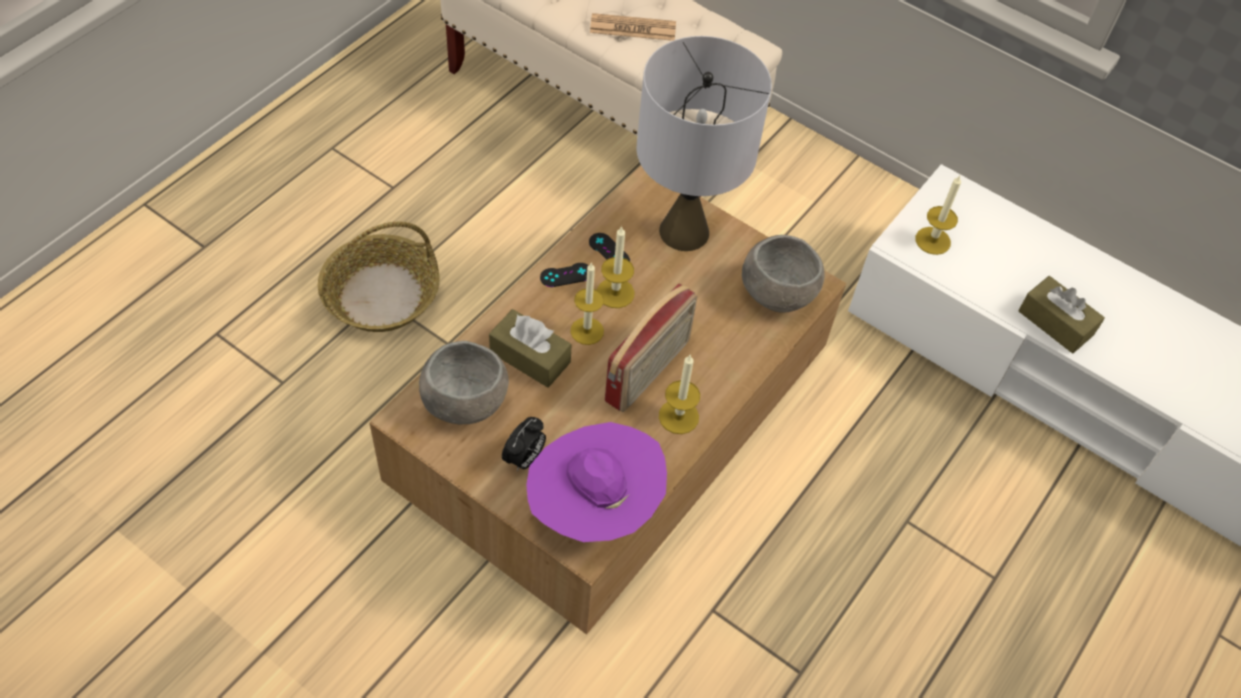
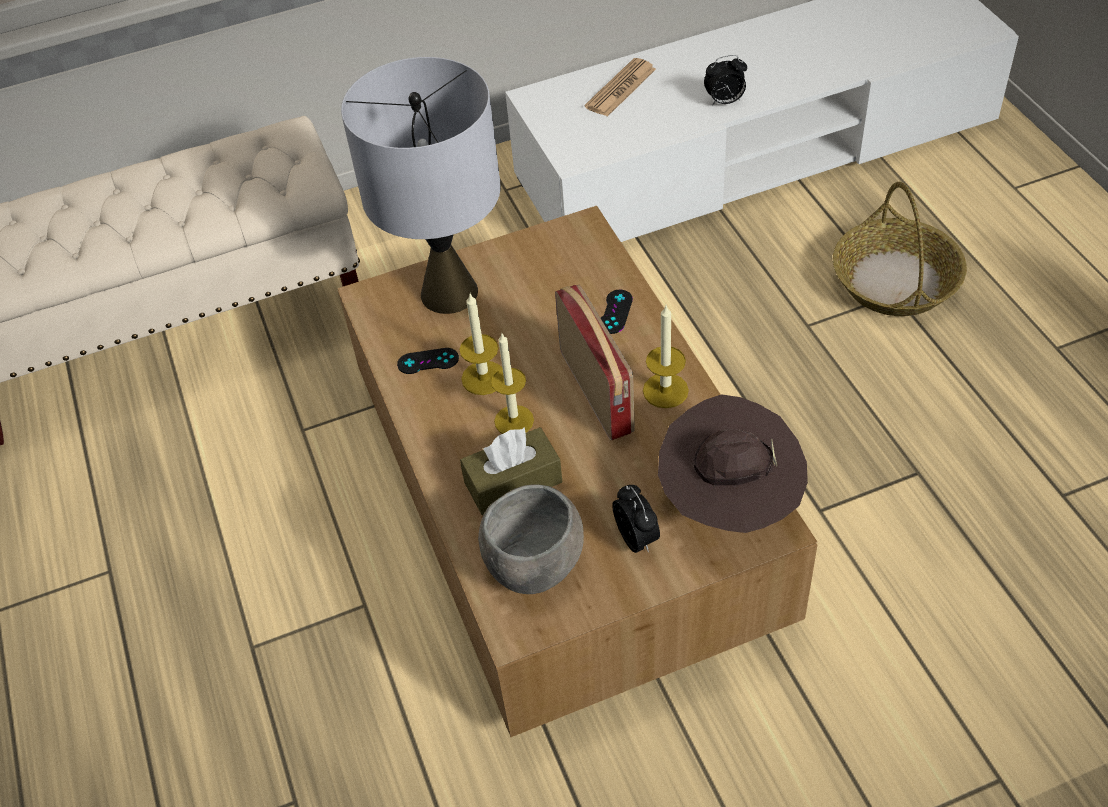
camera: 50 degrees left, 5 degrees down
basket [318,222,440,332] -> basket moved to [833,182,967,316]
purple hat [526,422,667,542] -> brown hat [658,394,808,533]
black game controller [540,263,589,287] -> black game controller moved to [601,290,633,334]
newspaper [590,13,676,41] -> newspaper moved to [585,58,656,117]
grey bowl [742,235,825,313] -> none
candle [915,175,961,255] -> none
brown tissue box [1018,276,1105,353] -> alarm clock [704,55,747,105]

